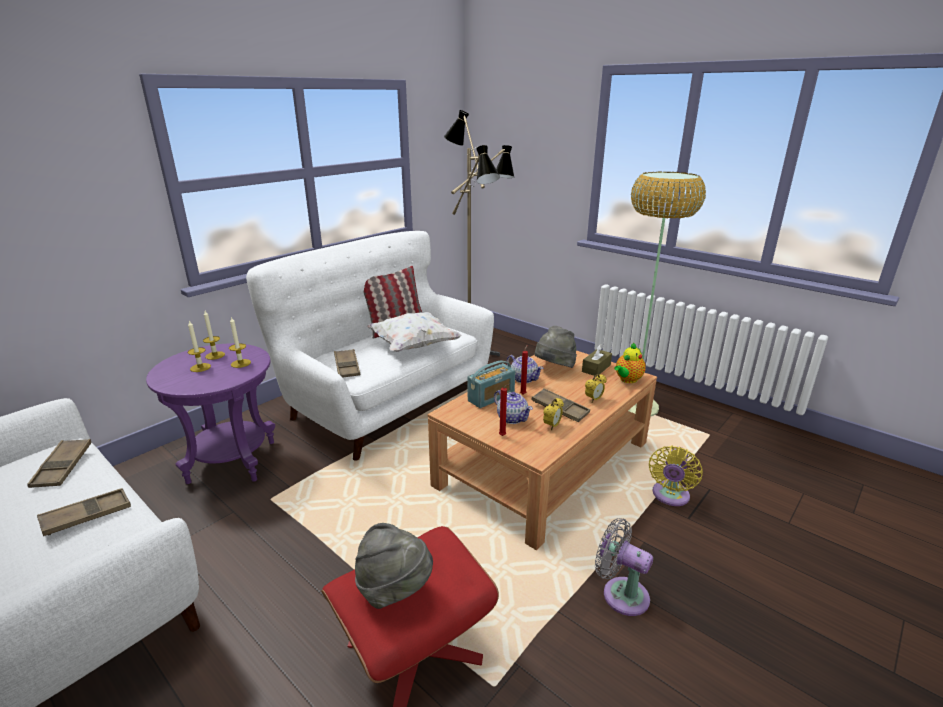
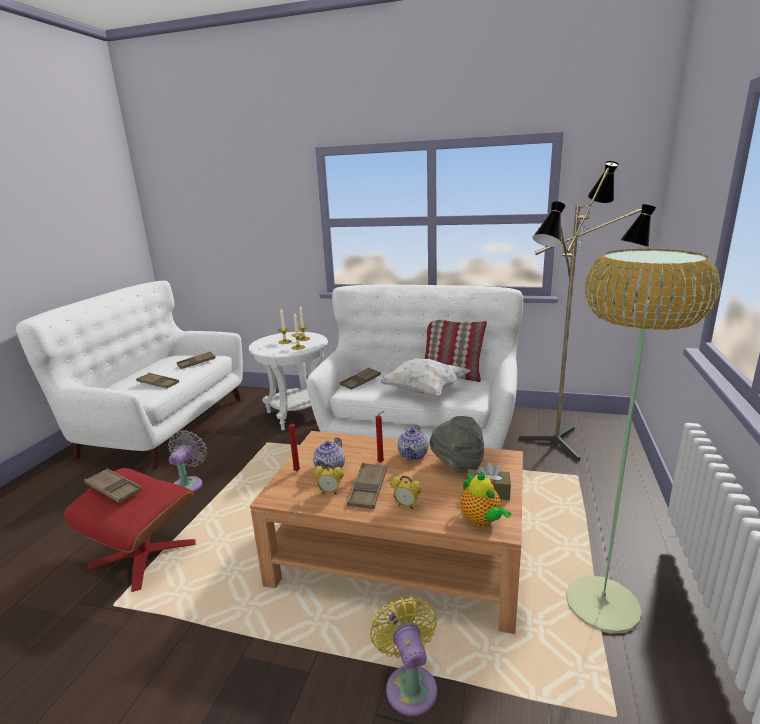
camera: 65 degrees right, 5 degrees down
purple side table [146,343,275,484] -> white side table [249,332,328,430]
grey hat [355,523,433,609] -> brown tray [84,468,142,503]
radio [468,361,515,408] -> none
grey fan [595,518,653,616] -> grey fan moved to [168,430,207,492]
teapot [614,343,646,383] -> teapot turned 135 degrees counterclockwise [460,472,511,527]
yellow fan [649,446,703,506] -> yellow fan turned 75 degrees clockwise [370,596,437,716]

